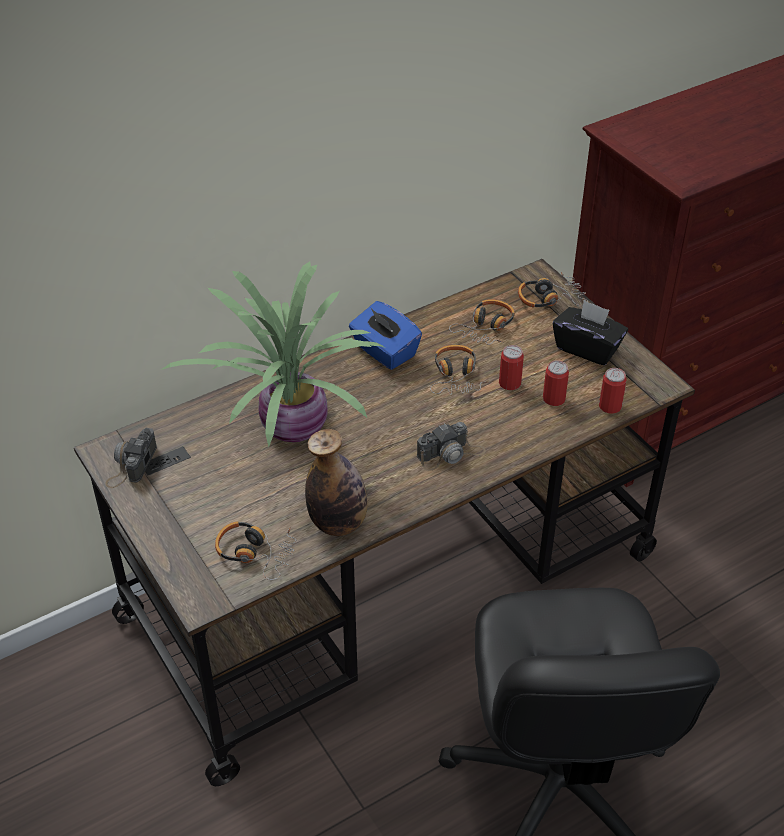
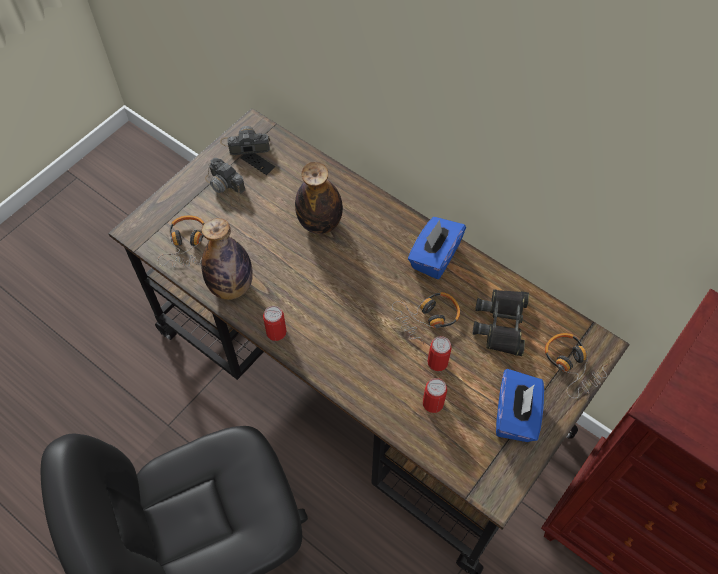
camera: 70 degrees right, 15 degrees up
potted plant [161,261,386,447] -> bottle [295,162,343,234]
camera [417,422,486,471] -> camera moved to [205,158,245,207]
headphones [449,299,515,345] -> black binoculars [473,289,529,356]
black tissue box [553,300,628,365] -> blue tissue box [496,369,544,442]
can [599,368,626,414] -> can moved to [263,306,287,341]

